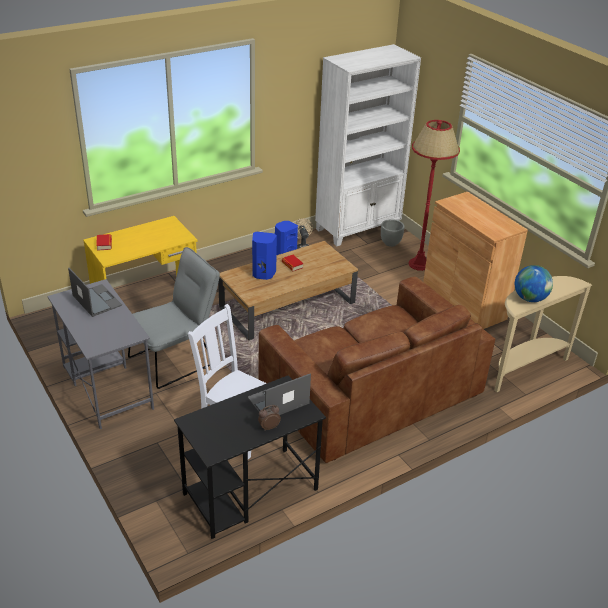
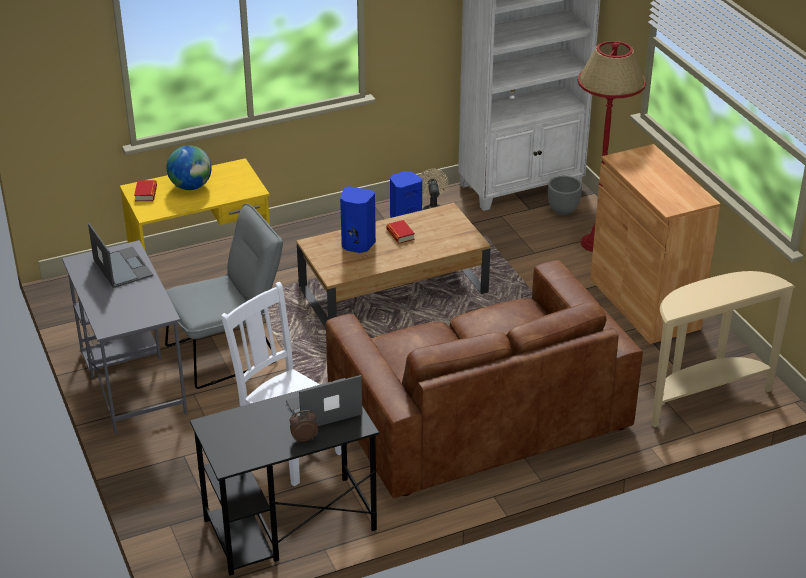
camera: 10 degrees right, 0 degrees up
globe [515,265,553,302] -> globe moved to [167,145,212,190]

